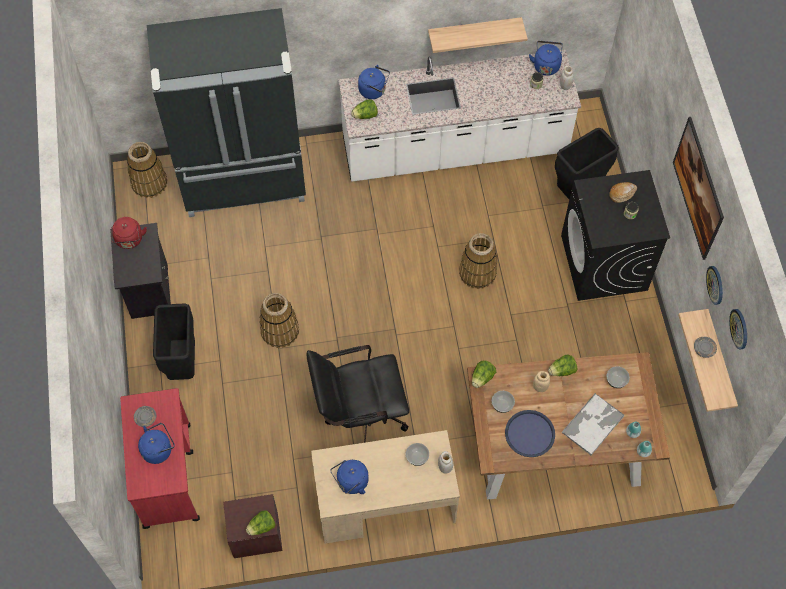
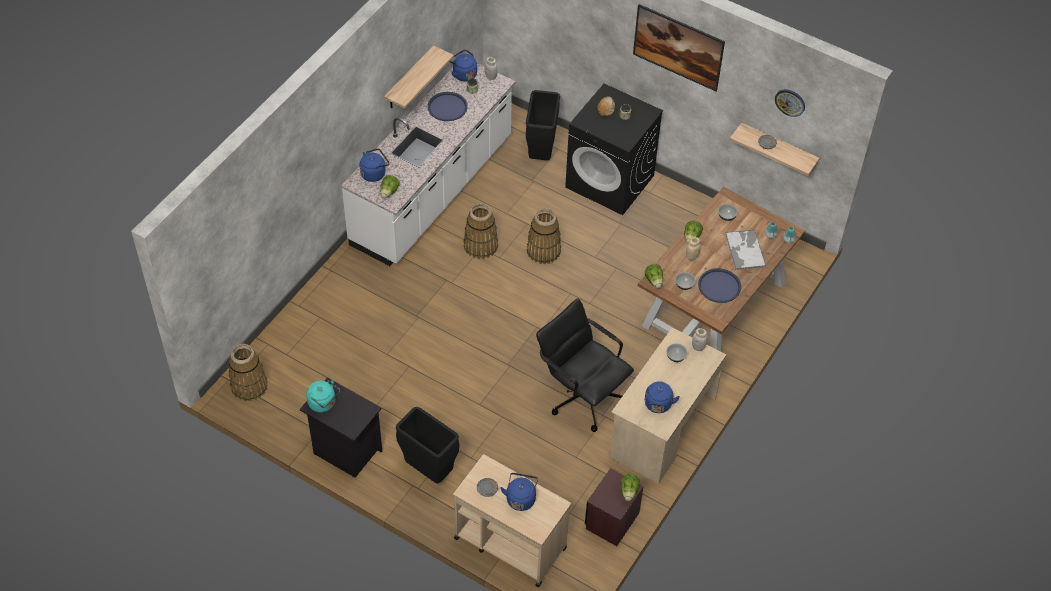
camera: 50 degrees left, 10 degrees down
red kettle [111,217,147,249] -> turquoise kettle [306,379,340,413]
red cart [120,388,200,529] -> beige cart [453,454,571,587]
black fridge [147,8,306,217] -> none
basket [260,293,299,348] -> basket moved to [464,203,498,259]
black office chair [307,345,409,443] -> black office chair turned 105 degrees clockwise [536,299,634,432]
wall clock [706,266,723,305] -> none
none -> blue tray [428,92,468,121]

